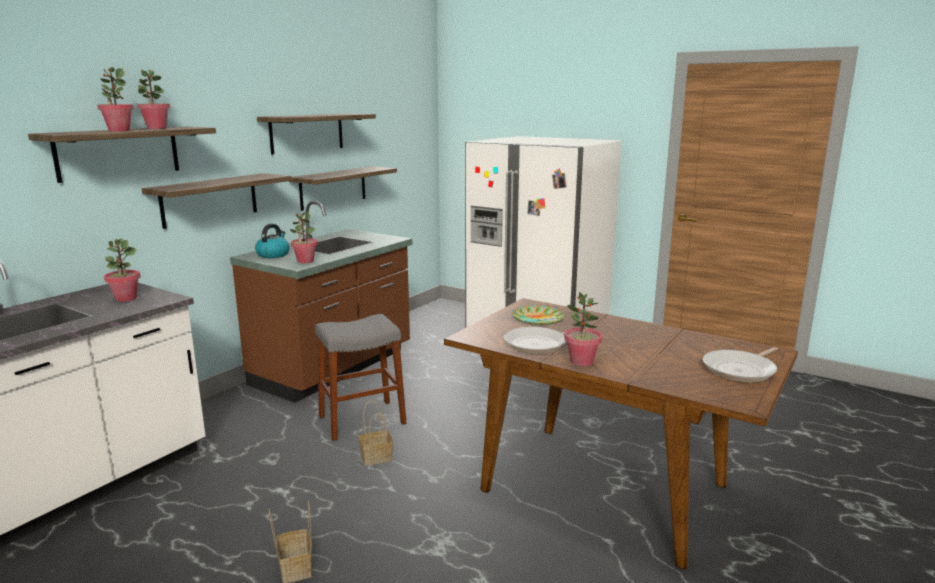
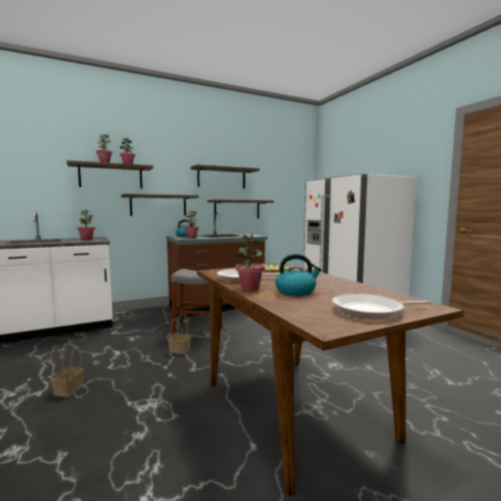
camera: 30 degrees right, 10 degrees down
none -> kettle [275,254,322,296]

